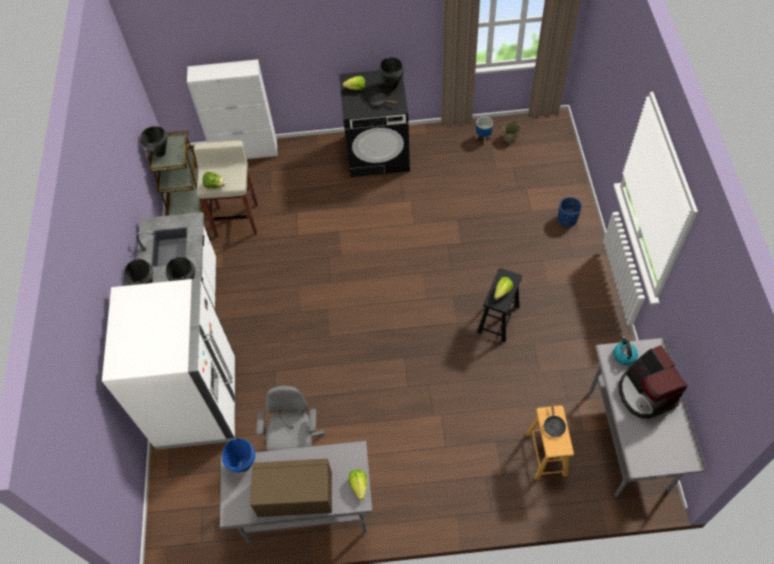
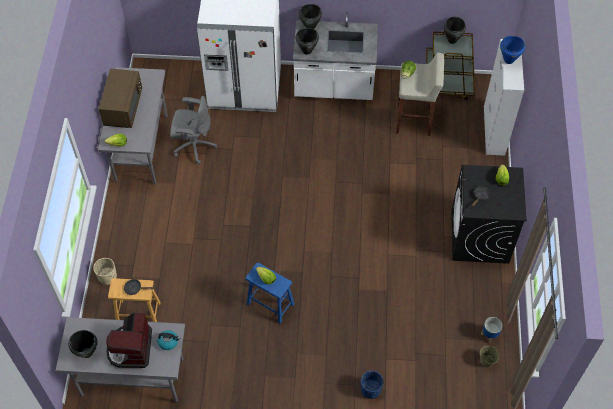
camera: 95 degrees right, 0 degrees up
blue cooking pot [222,438,255,472] -> blue cooking pot moved to [500,36,525,64]
black cooking pot [379,57,404,89] -> black cooking pot moved to [68,330,98,358]
black stool [477,268,522,342] -> blue stool [245,262,295,324]
coffee machine [619,345,687,418] -> coffee machine turned 75 degrees counterclockwise [106,312,152,368]
none -> beige planter [93,258,117,285]

